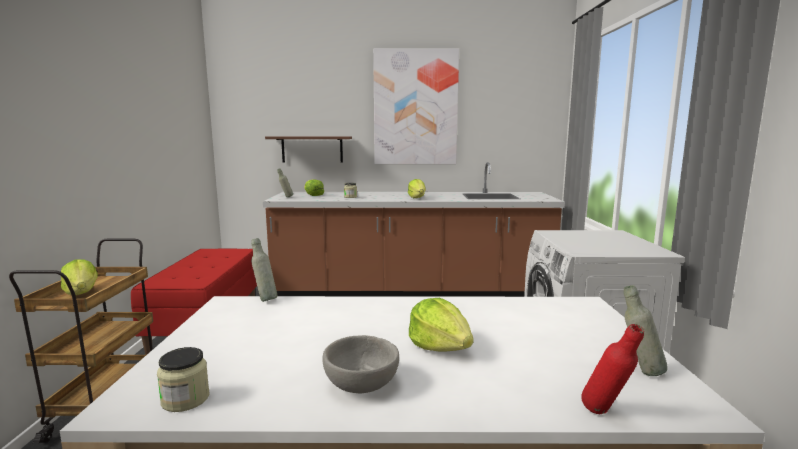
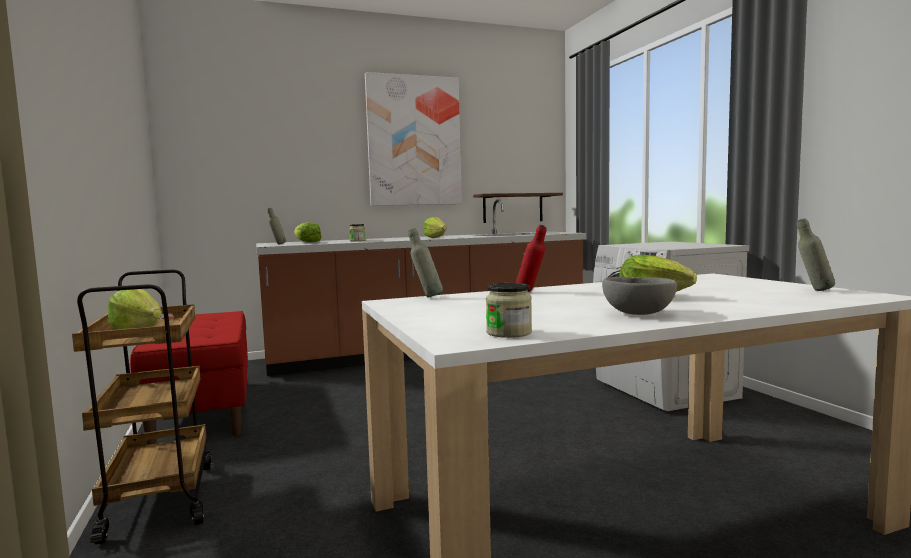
camera: 20 degrees left, 5 degrees down
shelf [265,136,352,163] -> shelf moved to [473,193,563,223]
red bottle [581,324,644,414] -> red bottle moved to [516,225,547,292]

